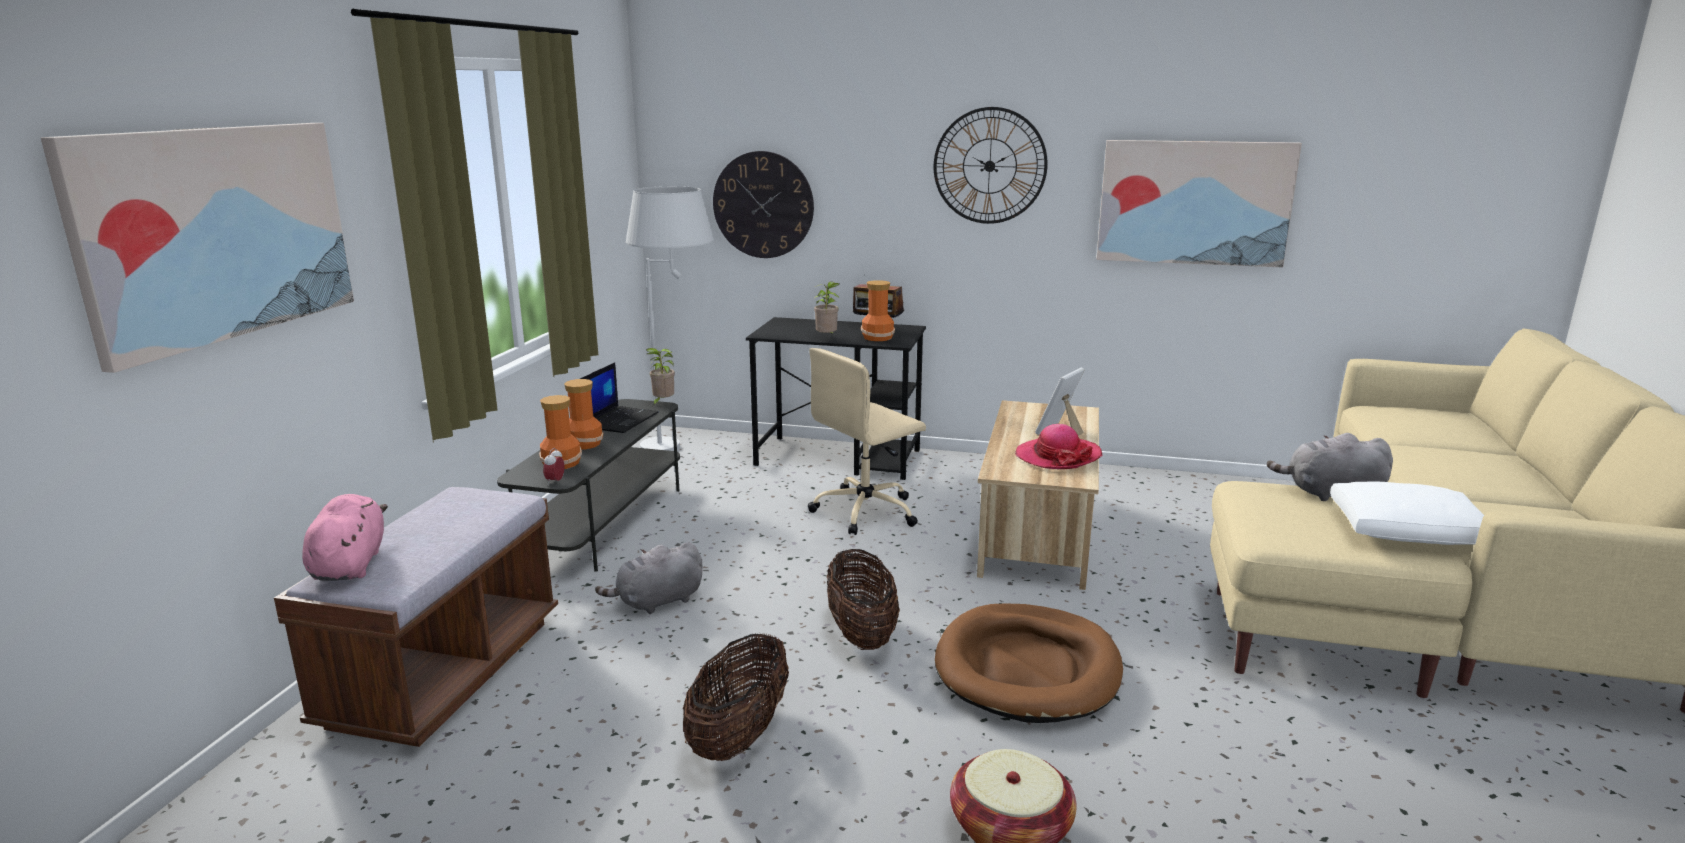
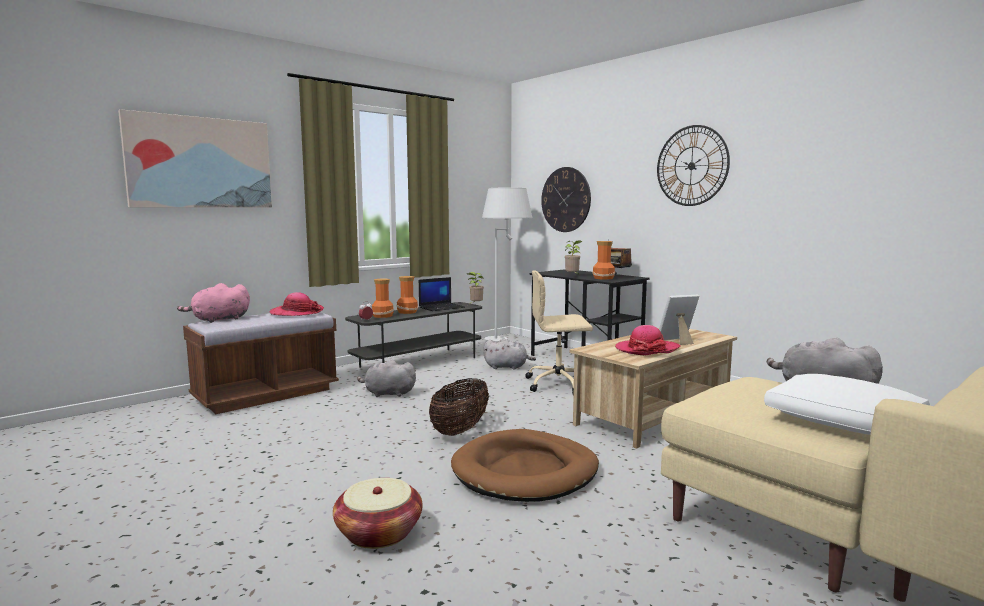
camera: 35 degrees right, 10 degrees down
pink plush toy [302,494,388,581] -> pink plush toy turned 150 degrees counterclockwise [177,283,250,323]
basket [683,633,789,761] -> none
picture [1096,140,1302,268] -> none
none -> hat [270,292,324,316]
none -> grey plush toy [483,339,536,370]

